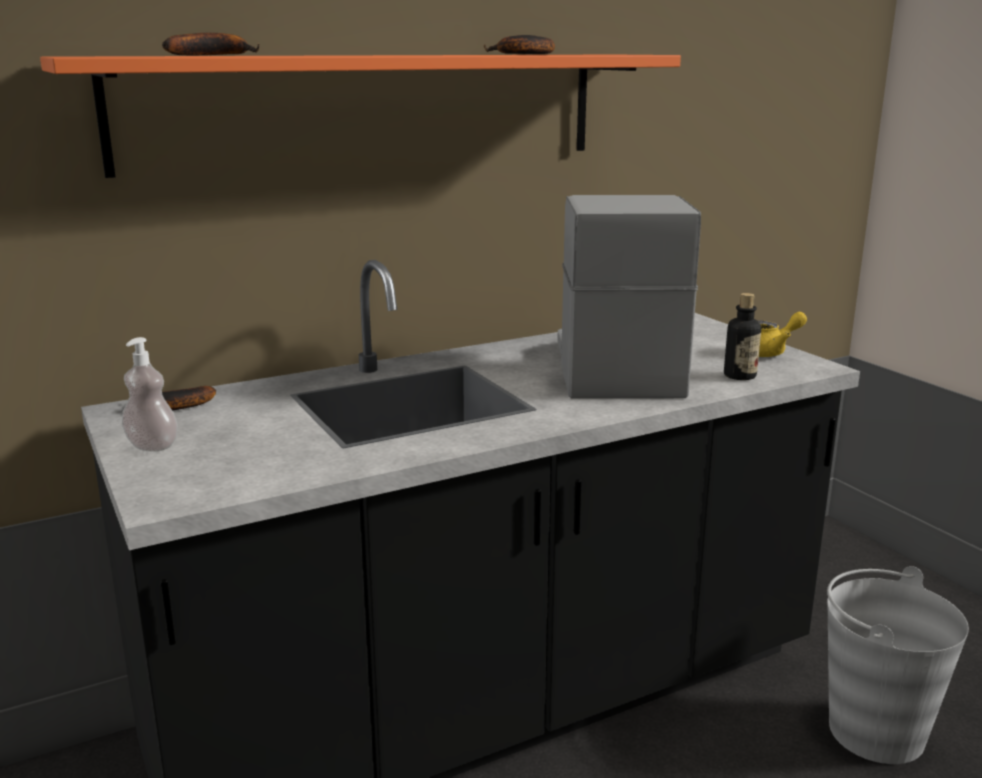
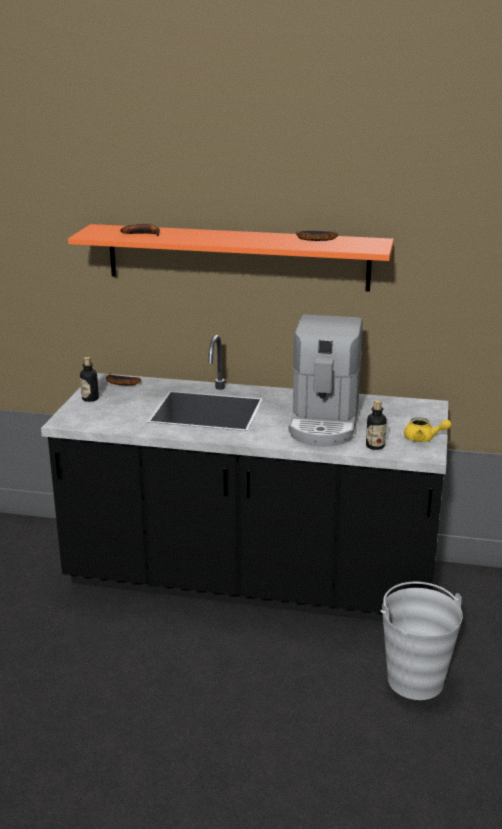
camera: 40 degrees right, 5 degrees up
soap dispenser [122,337,178,452] -> bottle [80,357,99,402]
coffee machine [557,195,701,399] -> coffee machine turned 150 degrees clockwise [289,314,363,447]

